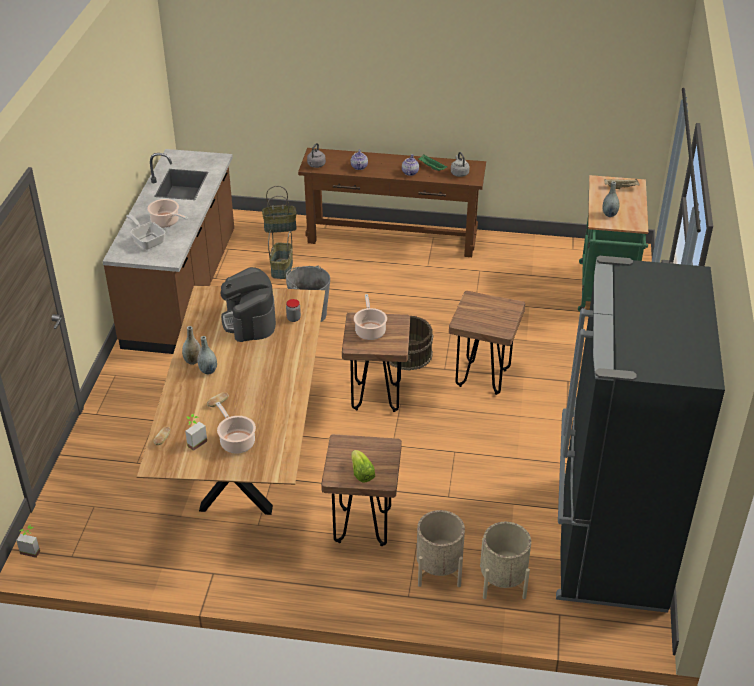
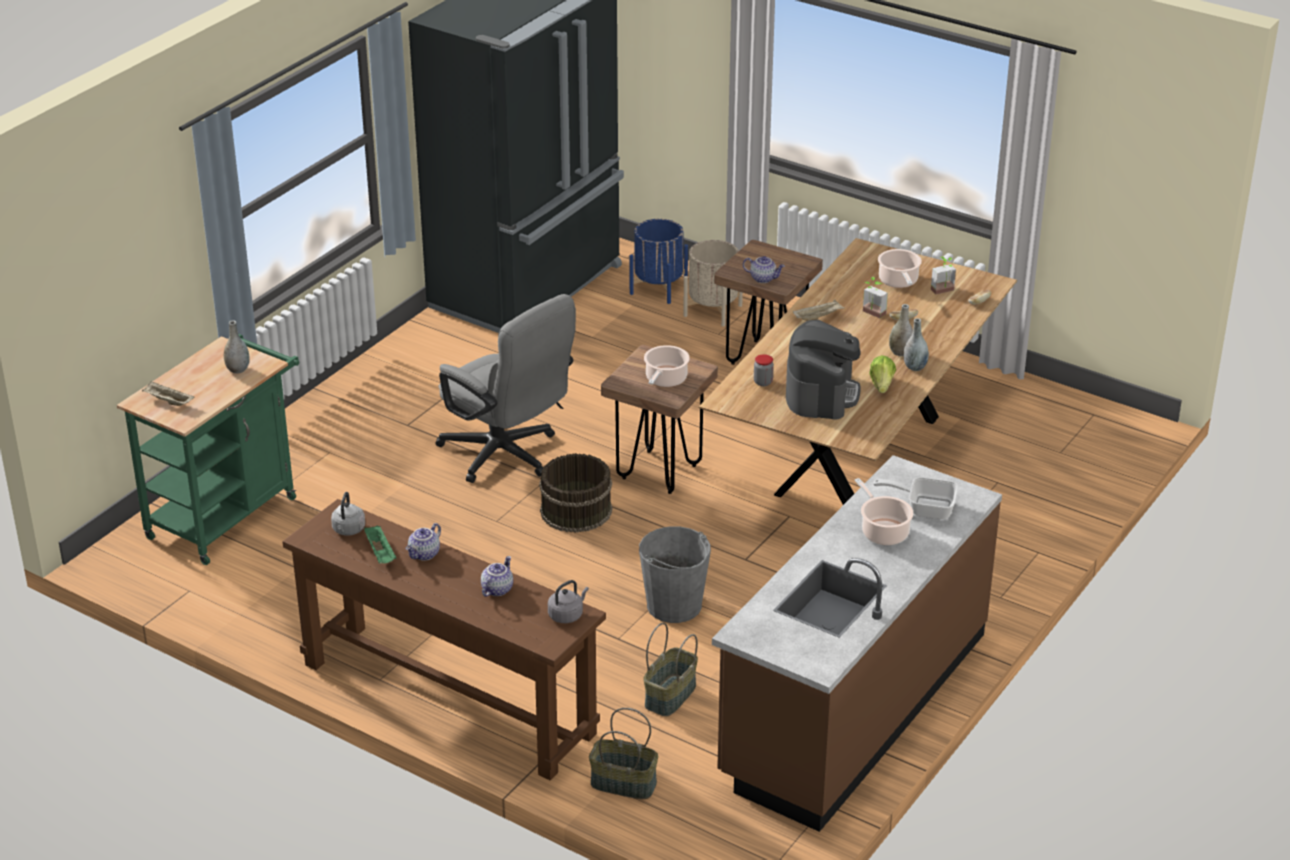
camera: 155 degrees left, 5 degrees down
potted plant [16,525,40,558] -> potted plant moved to [863,277,888,318]
frying pan [126,214,165,249] -> frying pan turned 120 degrees clockwise [873,477,958,519]
lettuce [351,450,375,483] -> lettuce moved to [869,355,896,393]
brown stool [449,291,525,395] -> grey office chair [435,294,576,483]
beige planter [480,522,531,599] -> blue planter [629,219,688,304]
none -> teapot [743,256,785,283]
none -> beige tray [793,300,845,321]

